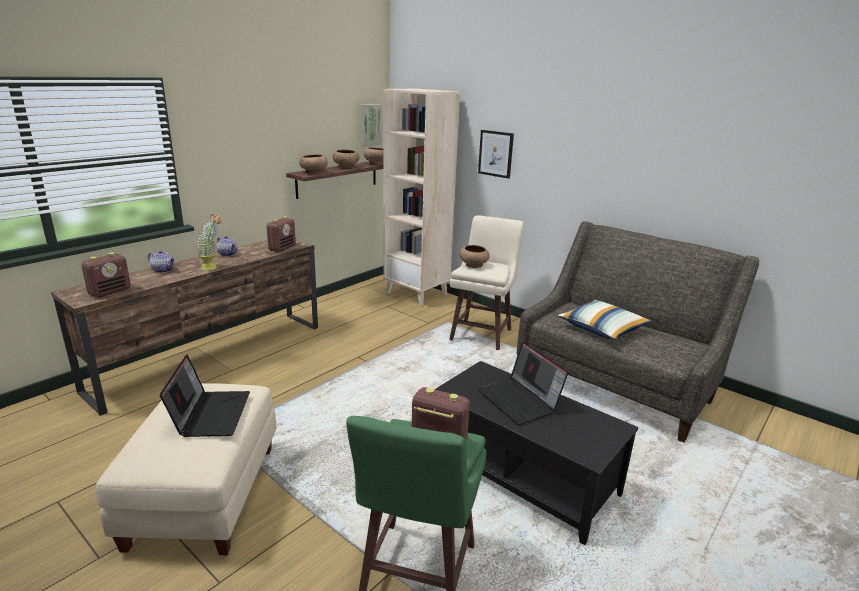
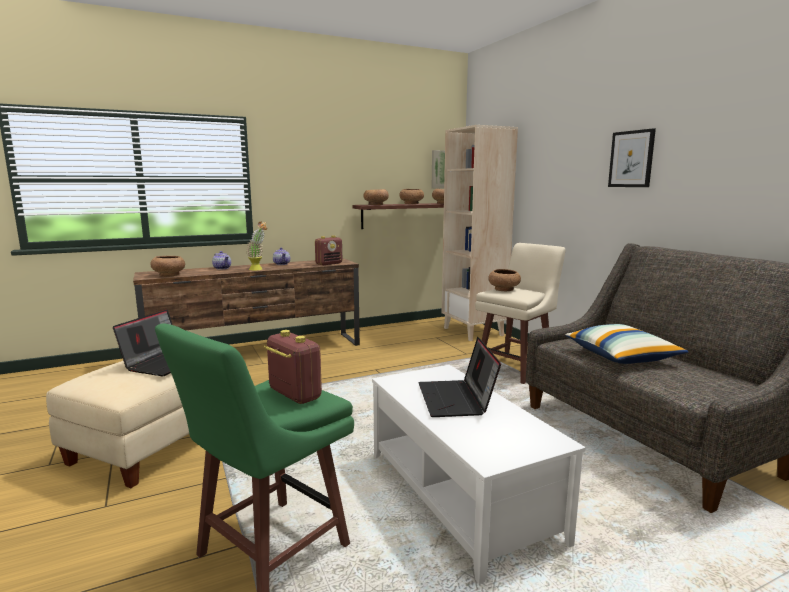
camera: 25 degrees right, 10 degrees down
radio [81,252,131,298] -> brown bowl [151,256,185,277]
black coffee table [435,361,638,545] -> white coffee table [372,365,585,584]
picture [478,130,514,179] -> picture moved to [608,128,656,187]

